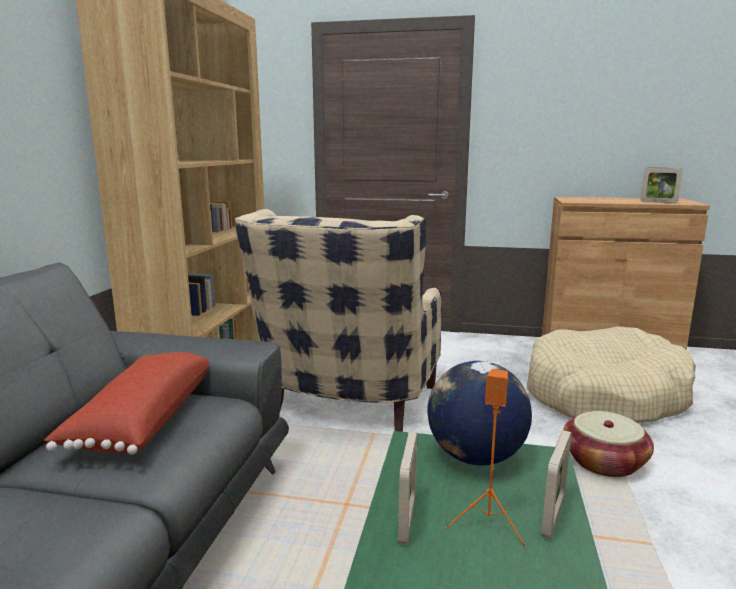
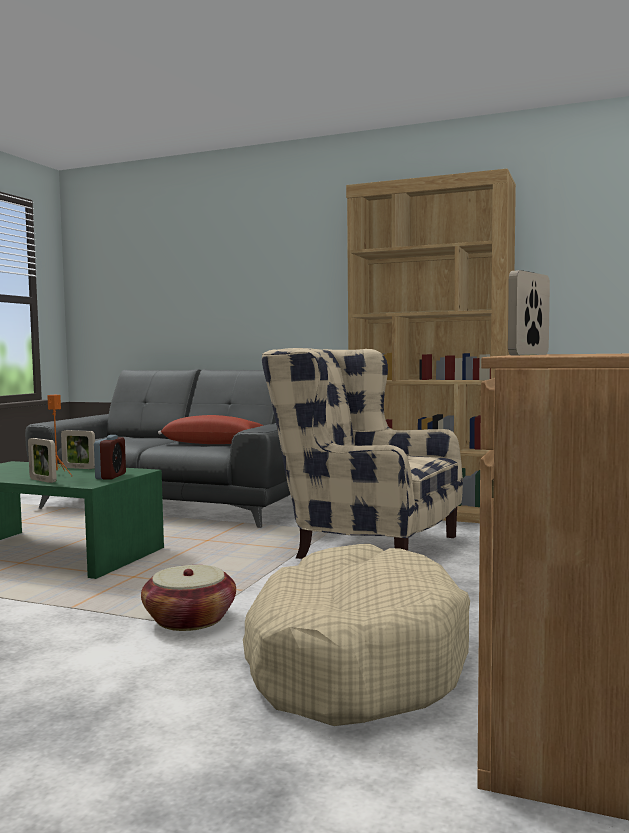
camera: 100 degrees right, 10 degrees down
globe [427,361,532,466] -> alarm clock [94,435,126,479]

